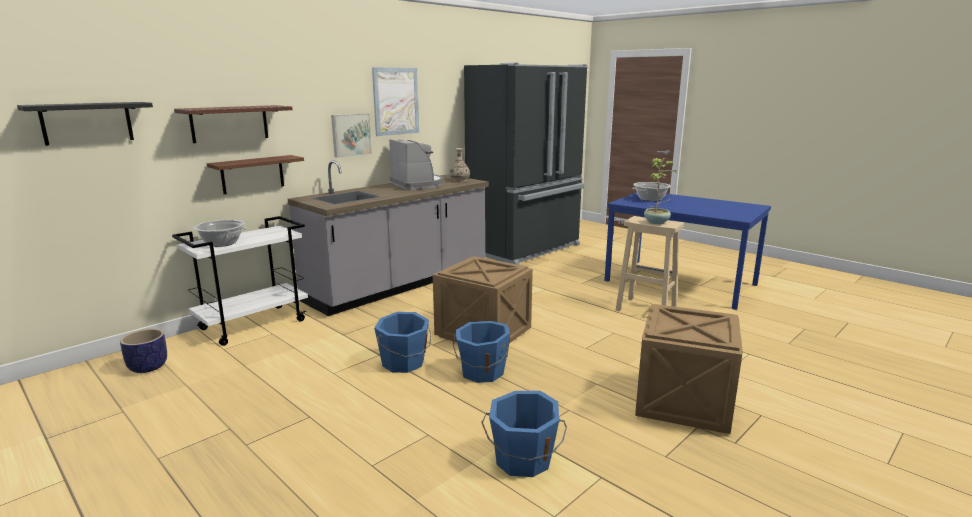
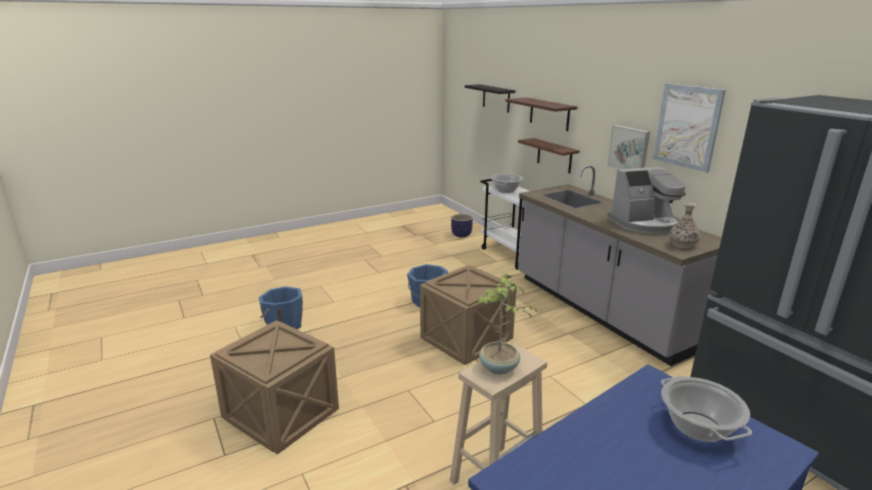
camera: 105 degrees right, 5 degrees up
blue bucket [453,321,510,383] -> none

